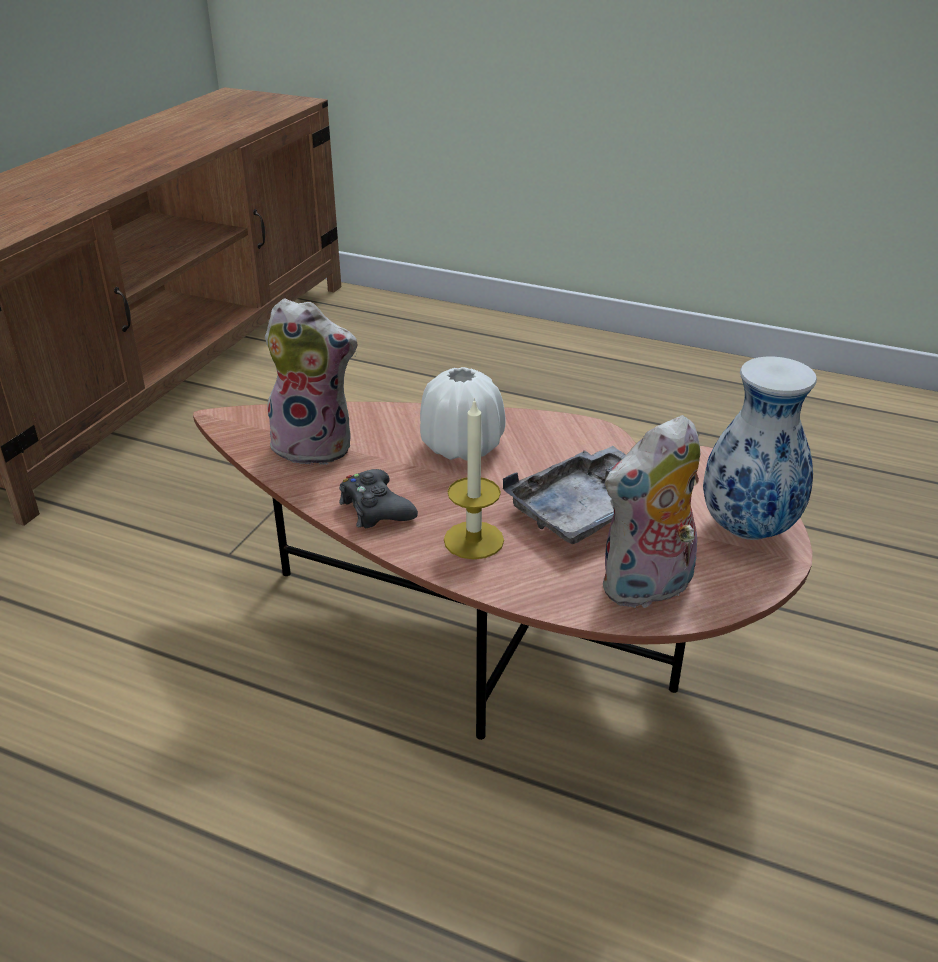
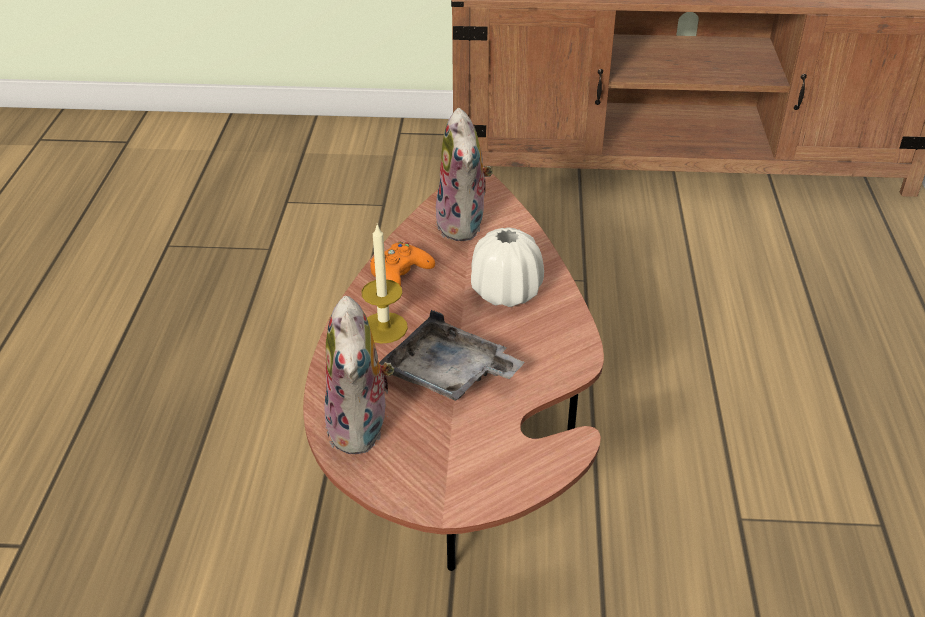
camera: 70 degrees right, 5 degrees up
black game controller [339,469,418,528] -> orange game controller [370,242,435,286]
plush toy [603,415,700,610] -> plush toy turned 135 degrees counterclockwise [324,296,394,455]
vase [703,357,817,540] -> none

